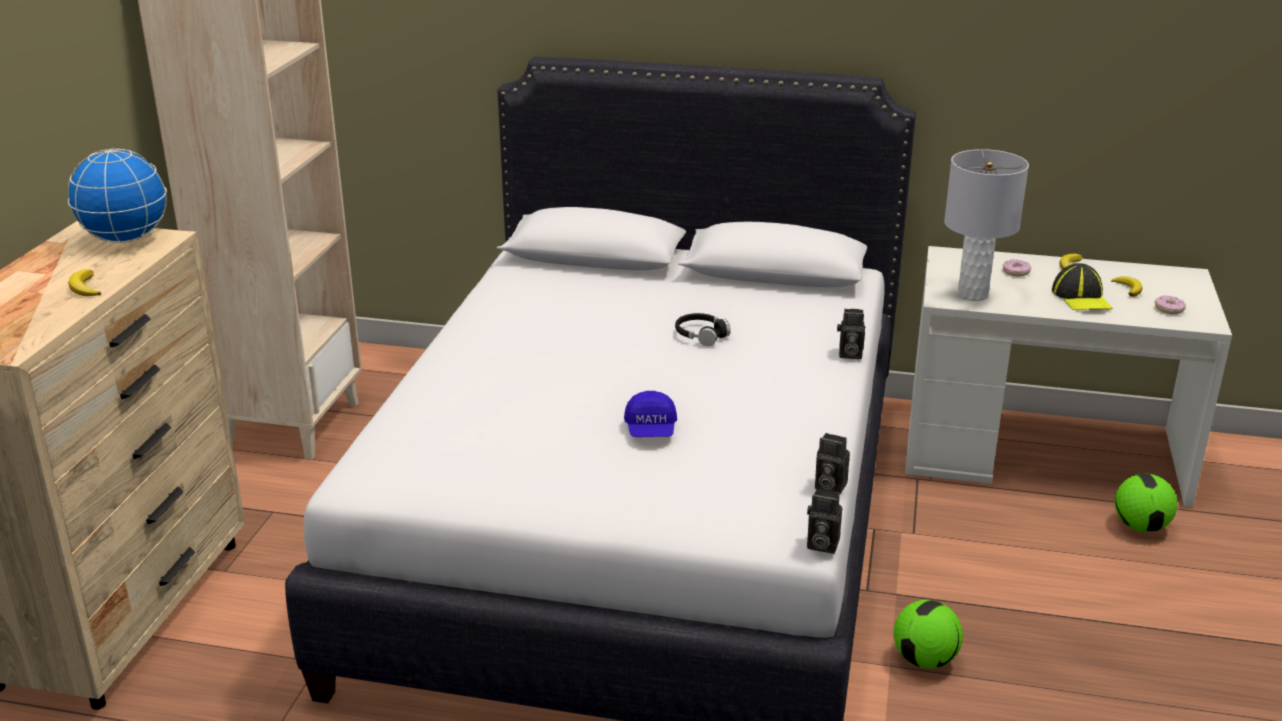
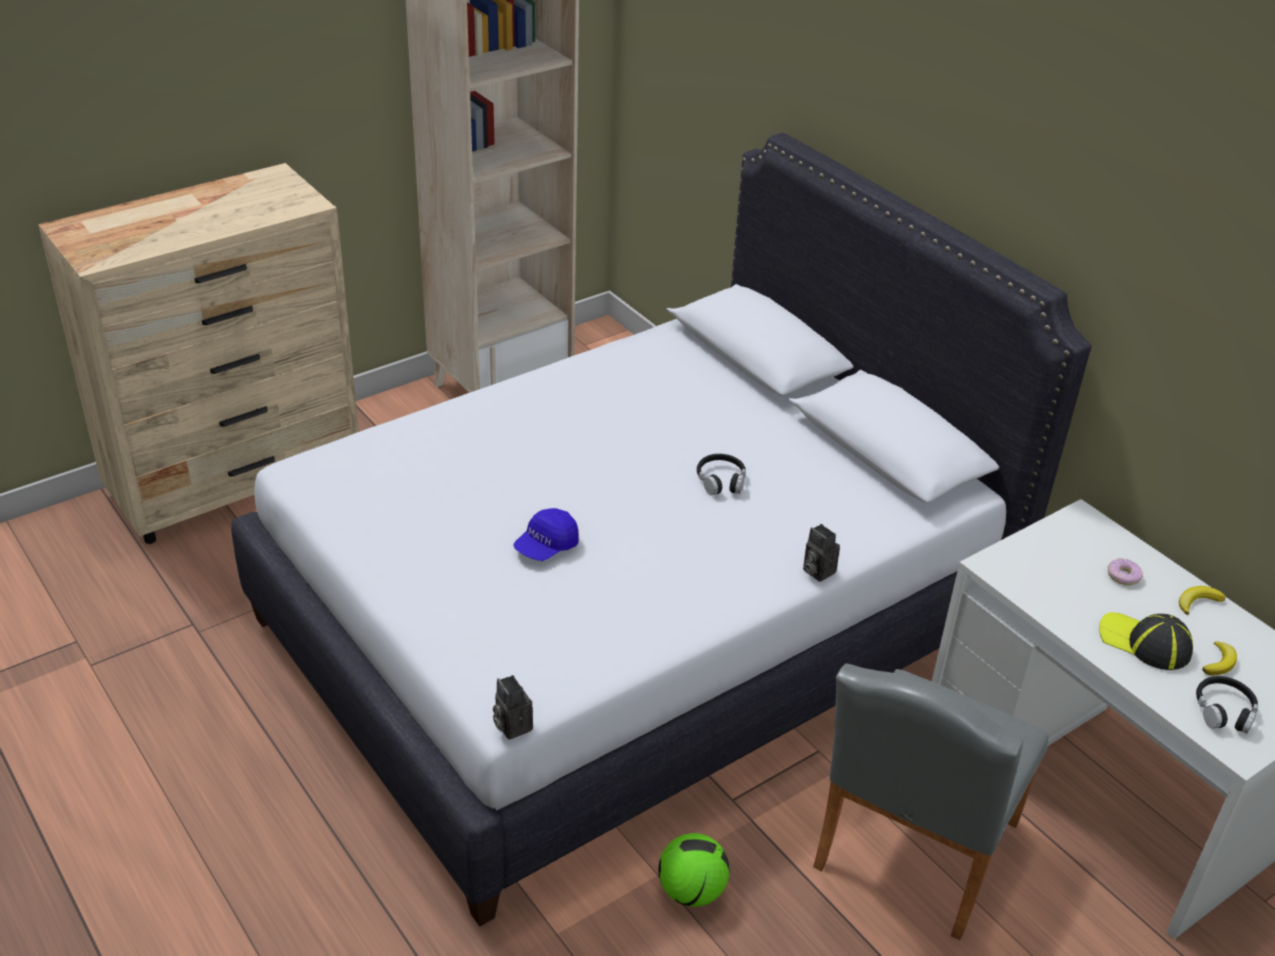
camera: 40 degrees right, 10 degrees up
globe [68,148,167,243] -> none
banana [69,269,101,296] -> none
camera [815,433,850,494] -> none
grey table lamp [944,149,1029,301] -> none
cap [1052,263,1113,310] -> cap turned 90 degrees clockwise [1099,612,1193,670]
football [1115,473,1177,533] -> none
donut [1154,296,1186,314] -> black headphones [1196,676,1258,734]
none -> grey chair [813,664,1049,940]

